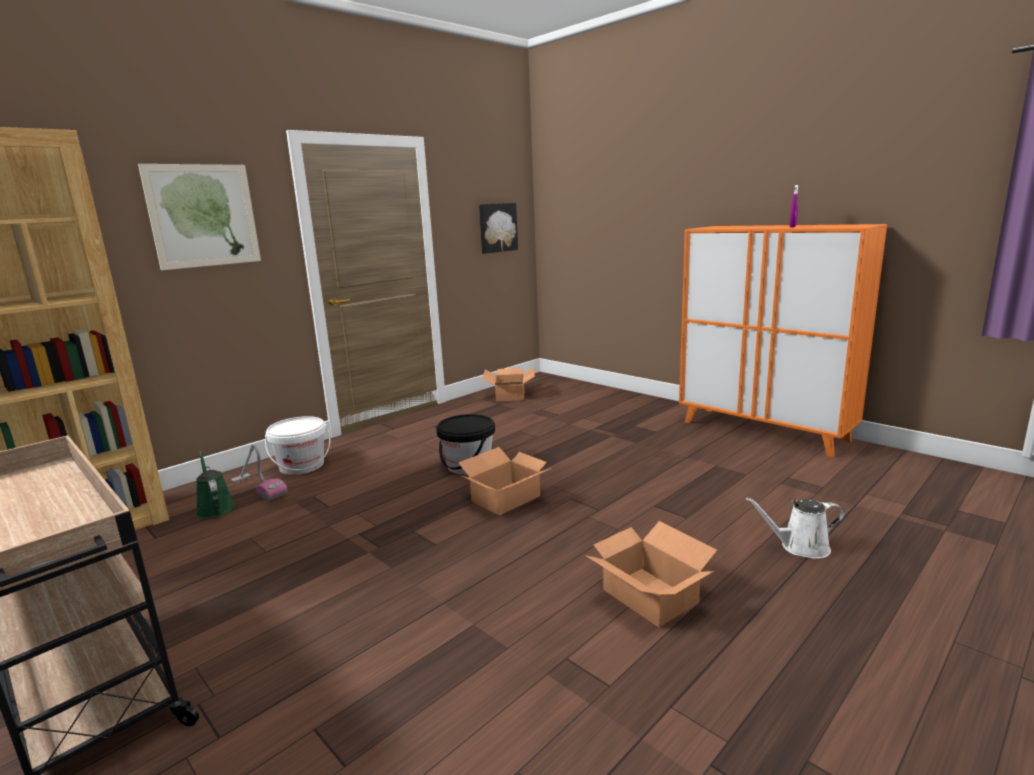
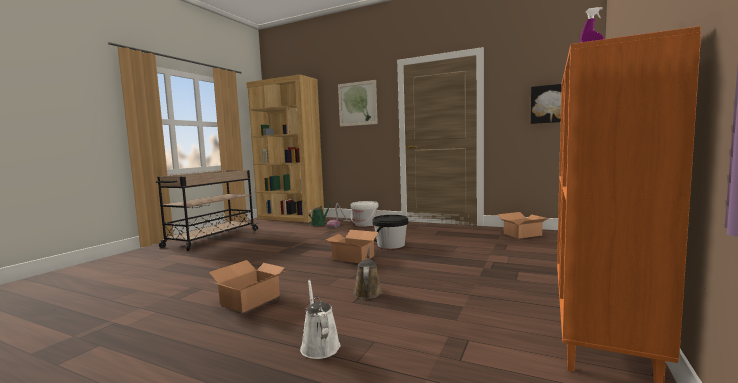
camera: 70 degrees right, 10 degrees down
none -> brown watering can [353,245,383,299]

